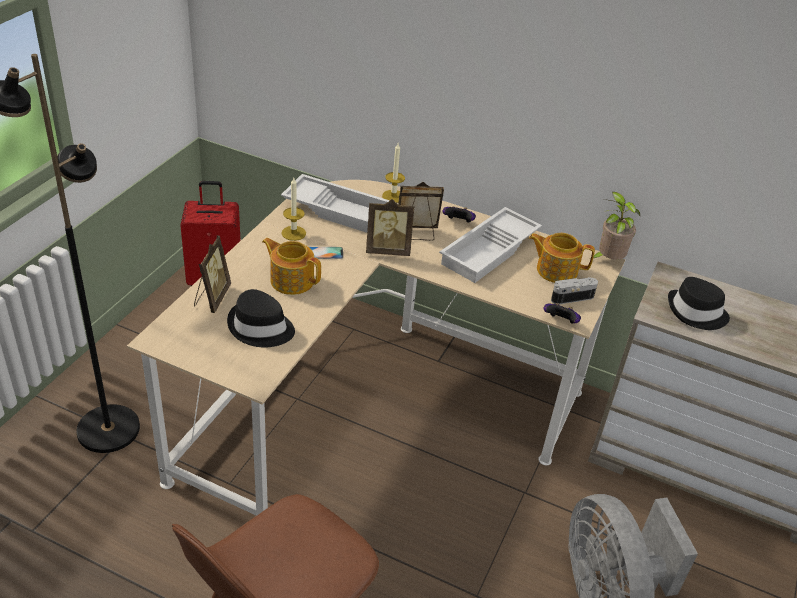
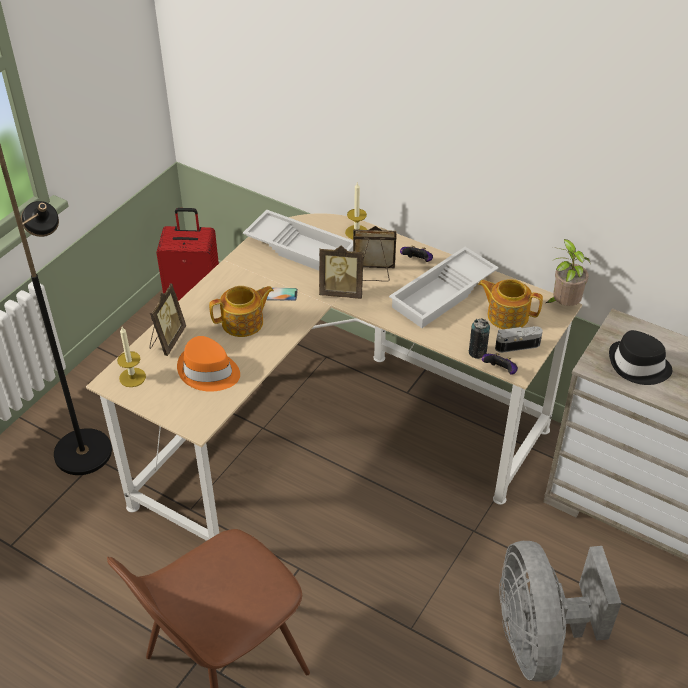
camera: 10 degrees right, 5 degrees up
black hat [227,289,295,347] -> orange hat [177,336,240,392]
teapot [262,238,321,295] -> teapot turned 120 degrees clockwise [209,286,274,337]
candle [281,178,306,241] -> candle moved to [117,327,146,387]
none -> can [469,318,490,359]

